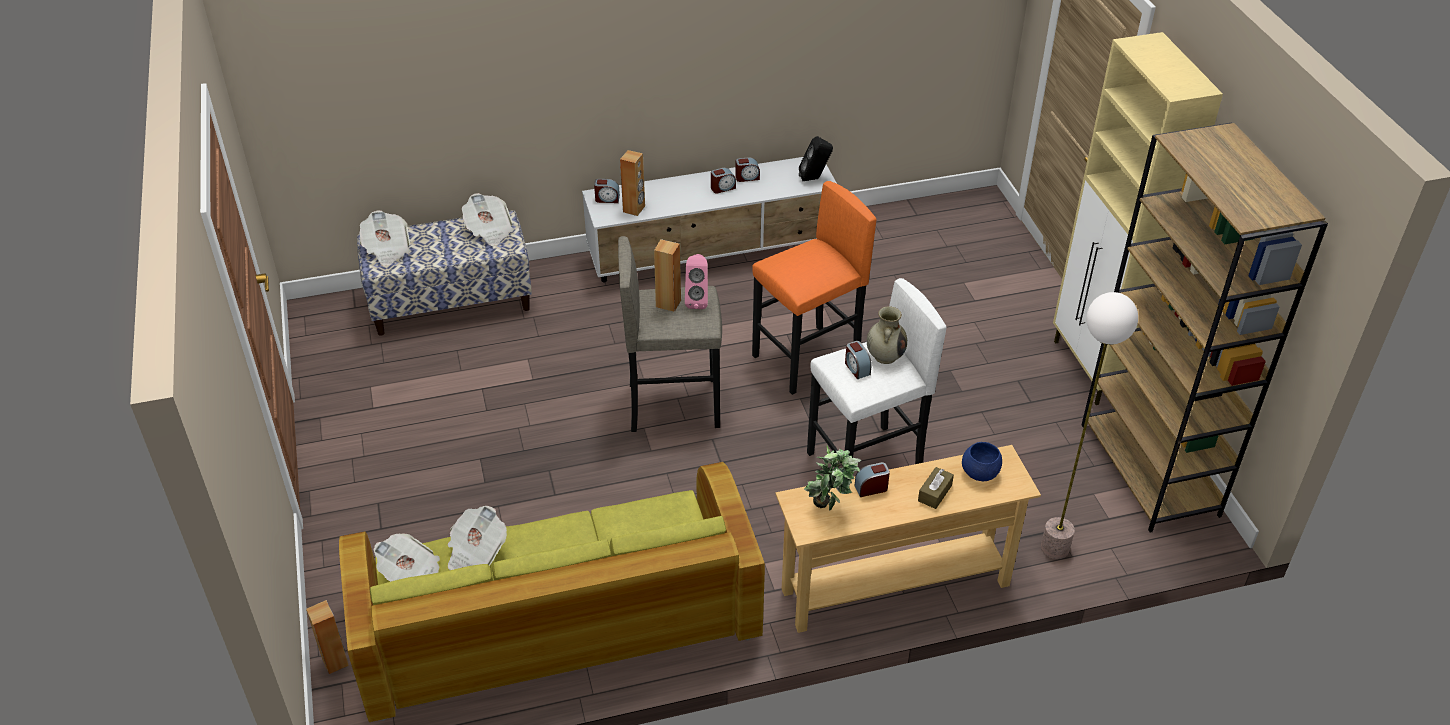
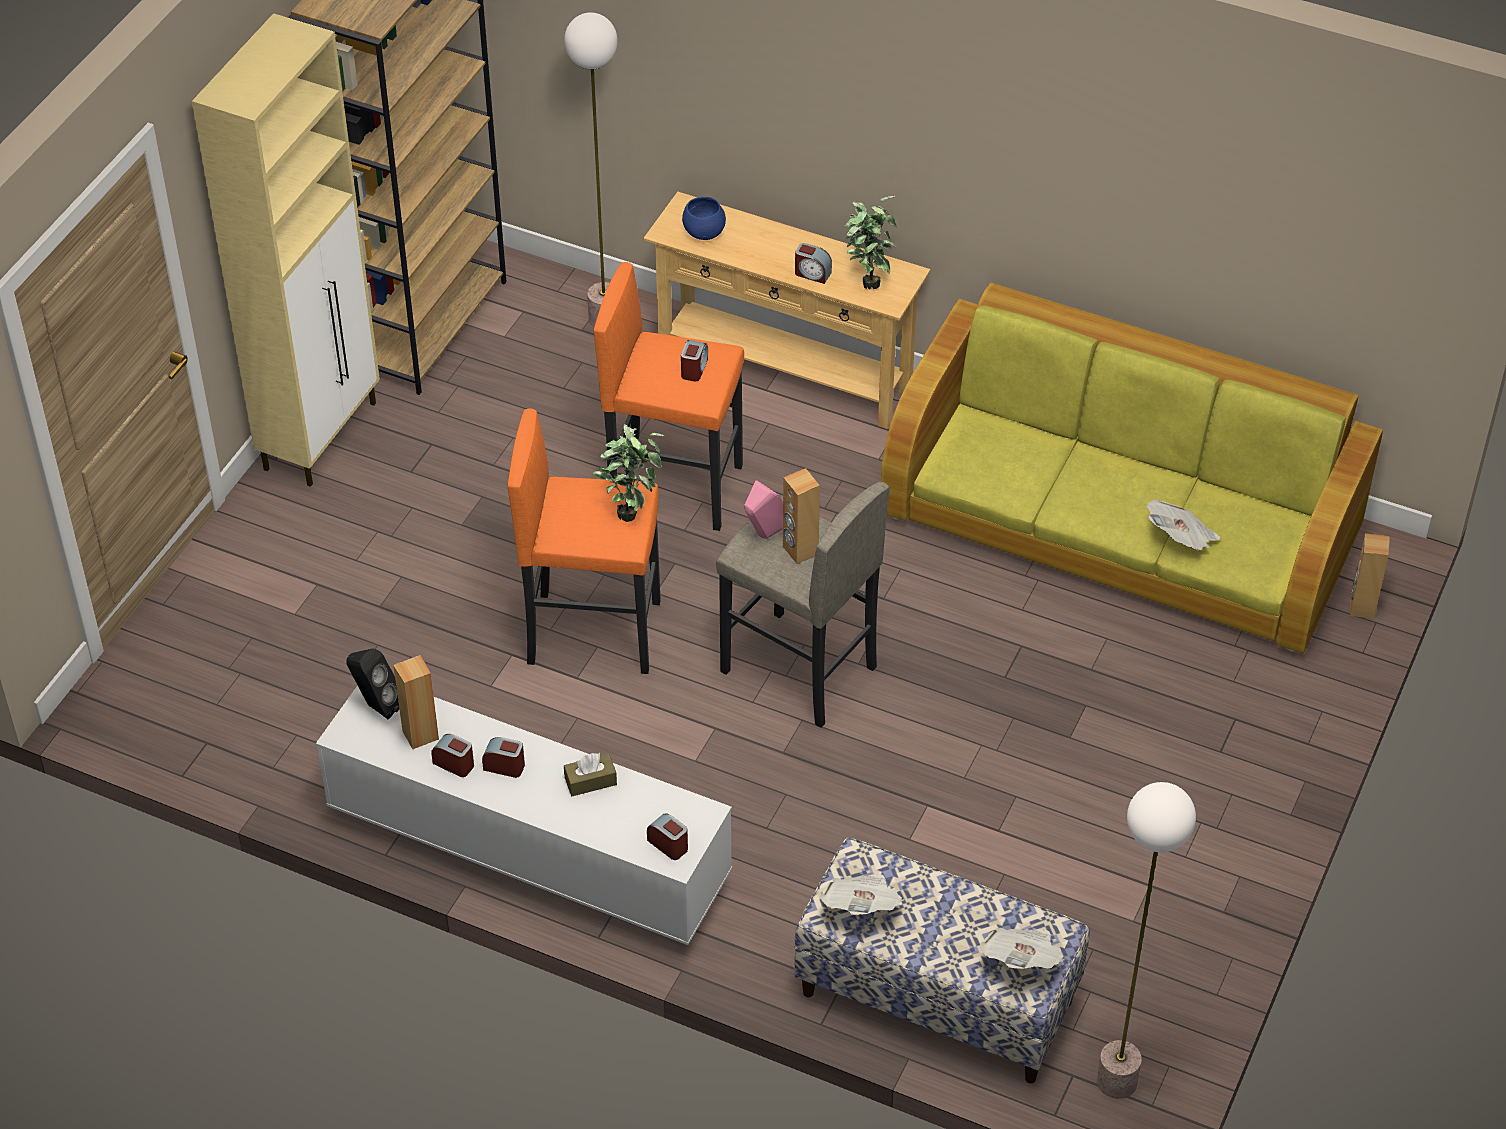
camera: 140 degrees left, 5 degrees up
newspaper [374,533,440,582] -> none
brown speaker [620,150,645,216] -> brown speaker moved to [393,655,439,749]
white stool [807,278,947,464] -> orange stool [594,262,744,531]
beige vase [867,306,907,364] -> none
brown tissue box [918,467,954,509] -> brown tissue box moved to [564,753,617,796]
none -> potted plant [593,424,664,522]
none -> floor lamp [1097,782,1196,1099]

